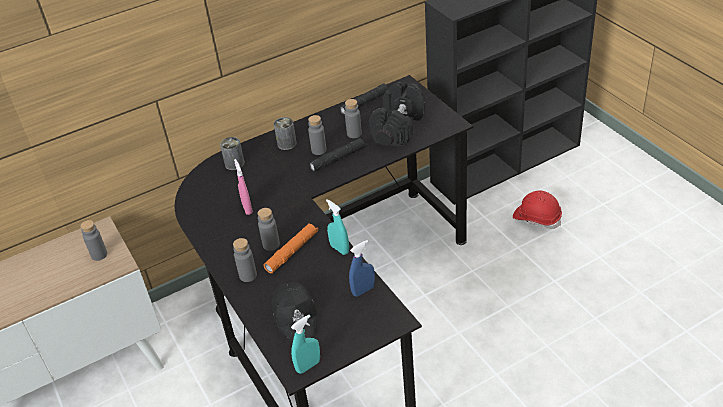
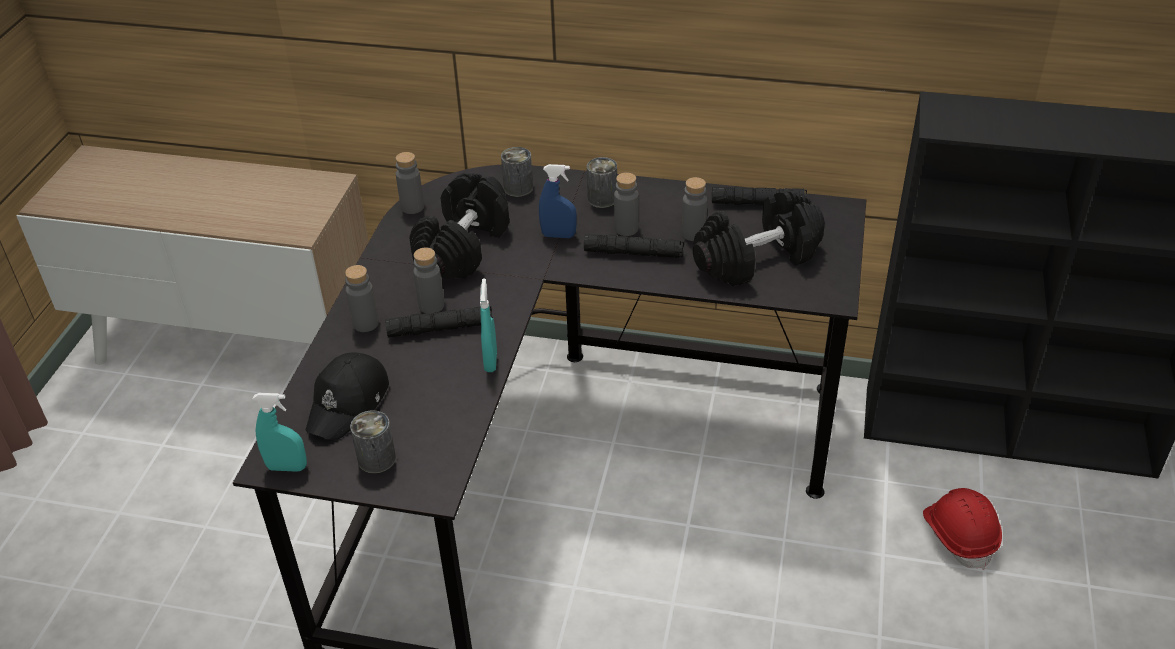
camera: 40 degrees right, 0 degrees up
grey bottle [80,220,107,261] -> grey bottle moved to [396,152,424,214]
pink spray bottle [234,159,253,215] -> black dumbbell [409,173,509,279]
orange flashlight [264,223,318,273] -> black flashlight [385,306,493,337]
blue spray bottle [349,240,375,296] -> blue spray bottle moved to [539,164,577,238]
none -> can [350,410,396,474]

